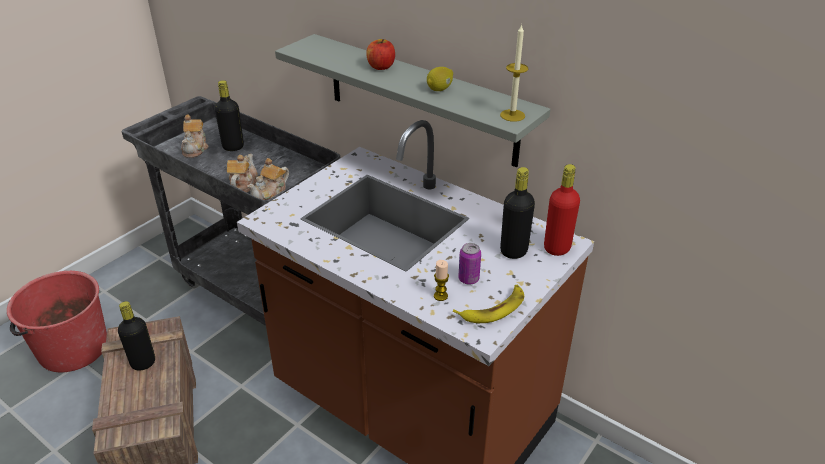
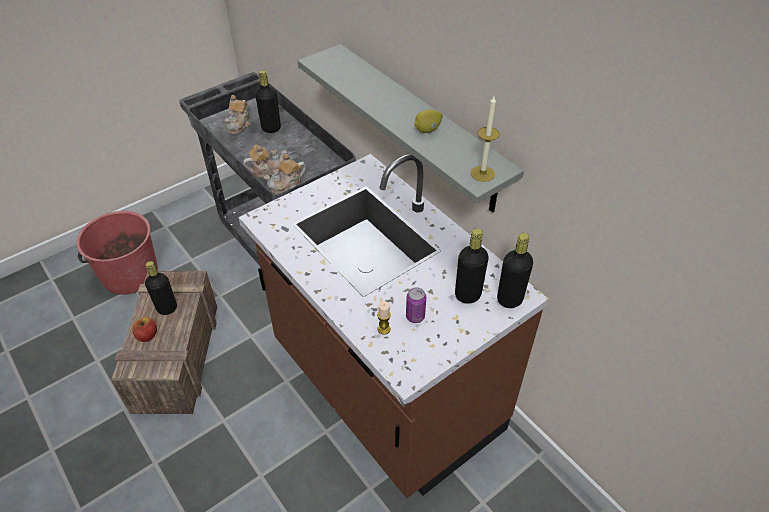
camera: 15 degrees right, 10 degrees up
teapot [227,154,258,193] -> teapot turned 45 degrees clockwise [243,145,287,178]
apple [366,39,395,70] -> apple moved to [132,317,157,342]
banana [453,285,524,323] -> none
red bottle [544,164,580,256] -> black bottle [497,233,533,308]

